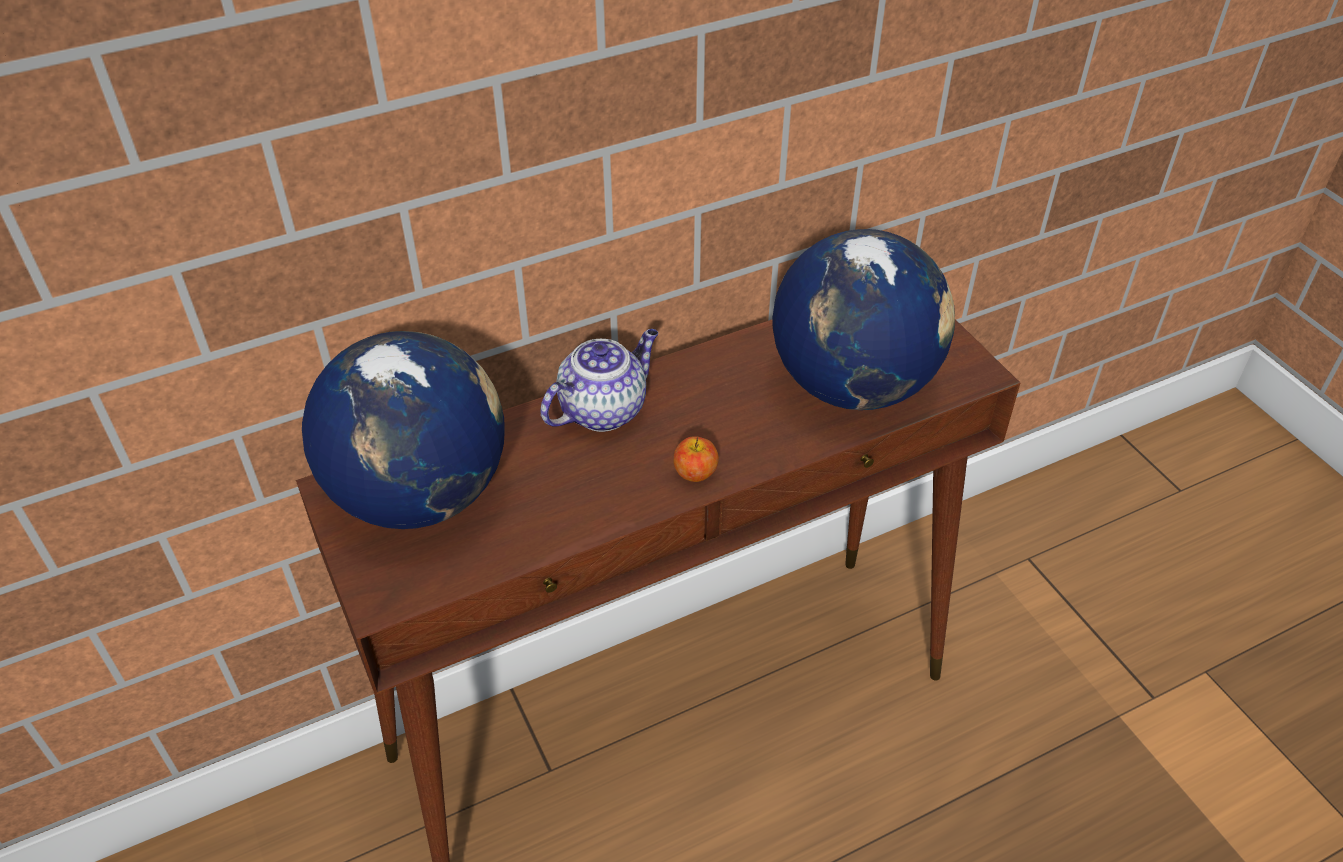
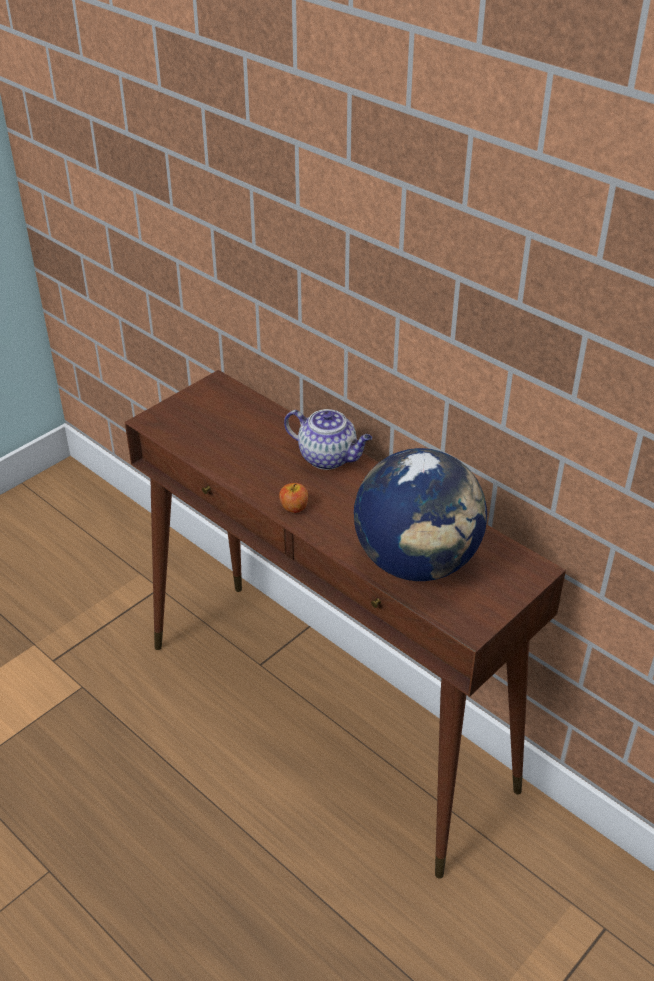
camera: 70 degrees right, 5 degrees down
globe [302,331,505,529] -> none

